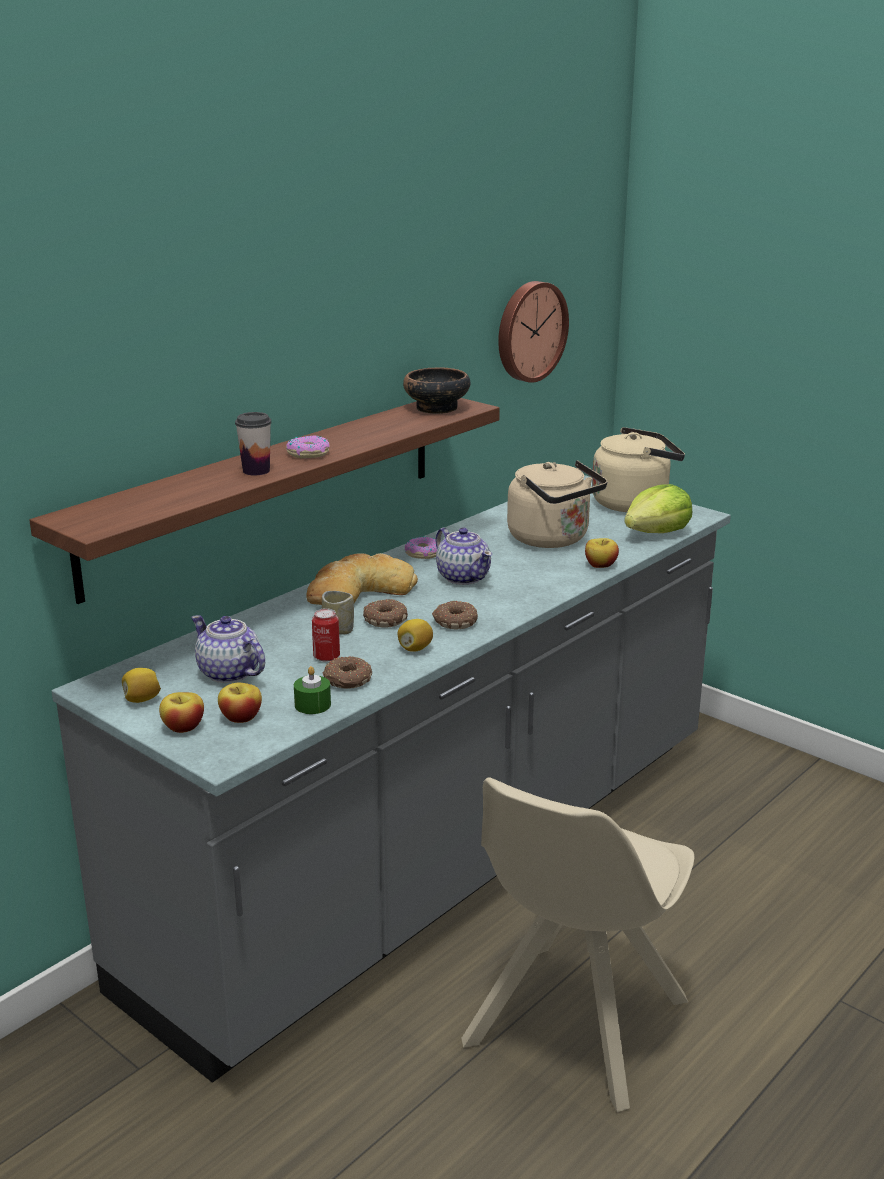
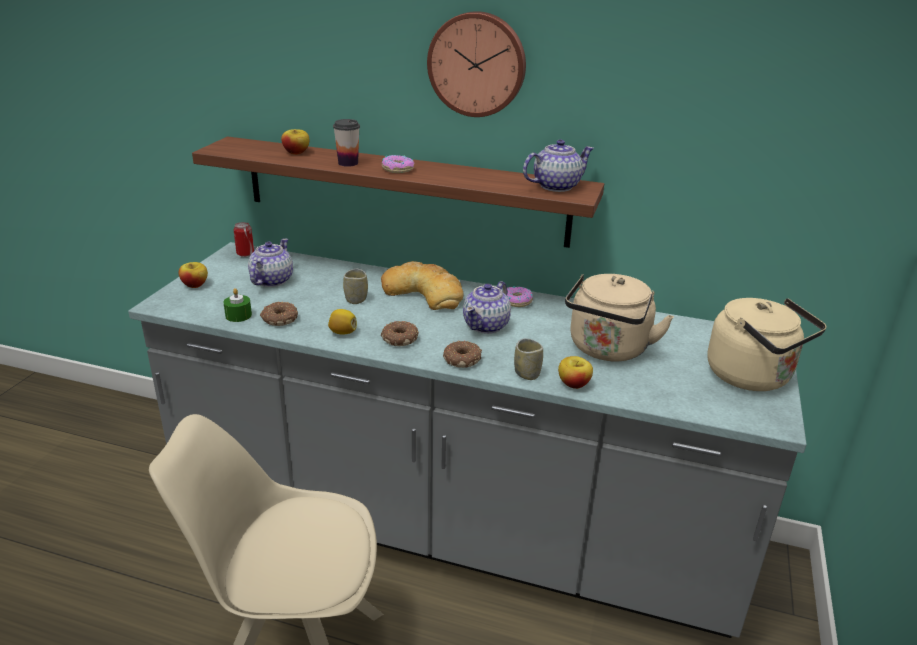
camera: 65 degrees right, 5 degrees up
lemon [122,668,161,703] -> none
apple [218,683,262,723] -> apple moved to [281,129,310,155]
can [312,608,340,662] -> can moved to [234,222,254,257]
donut [363,599,408,628] -> donut moved to [443,341,482,368]
bowl [403,367,470,414] -> teapot [523,140,594,192]
wall clock [498,281,569,383] -> wall clock moved to [427,11,526,117]
lettuce [624,484,692,533] -> none
none -> cup [514,338,543,380]

